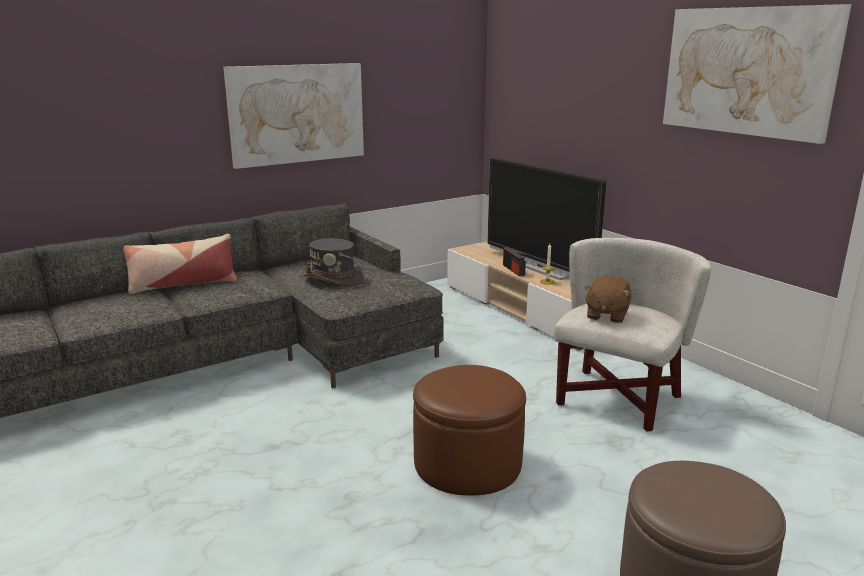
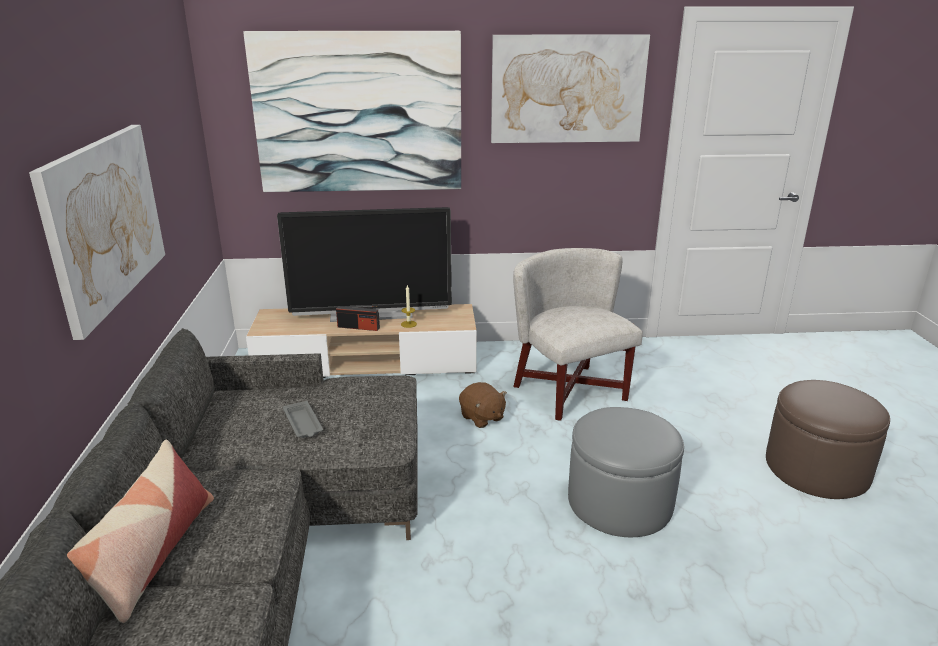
camera: 60 degrees left, 5 degrees up
grey hat [303,238,363,286] -> grey tray [283,401,323,438]
brown ottoman [413,365,526,495] -> grey ottoman [568,407,684,537]
brown plush toy [584,275,631,323] -> brown plush toy moved to [459,382,507,428]
none -> picture [243,31,461,192]

